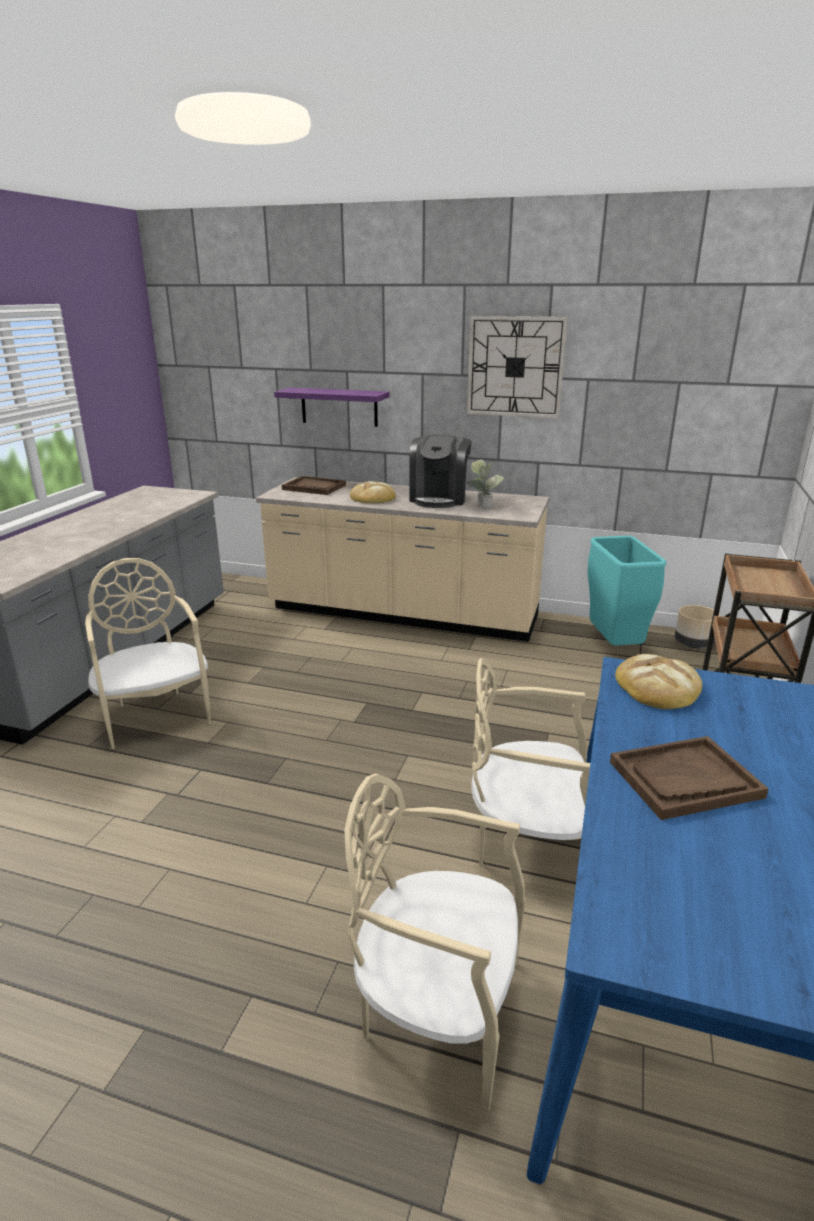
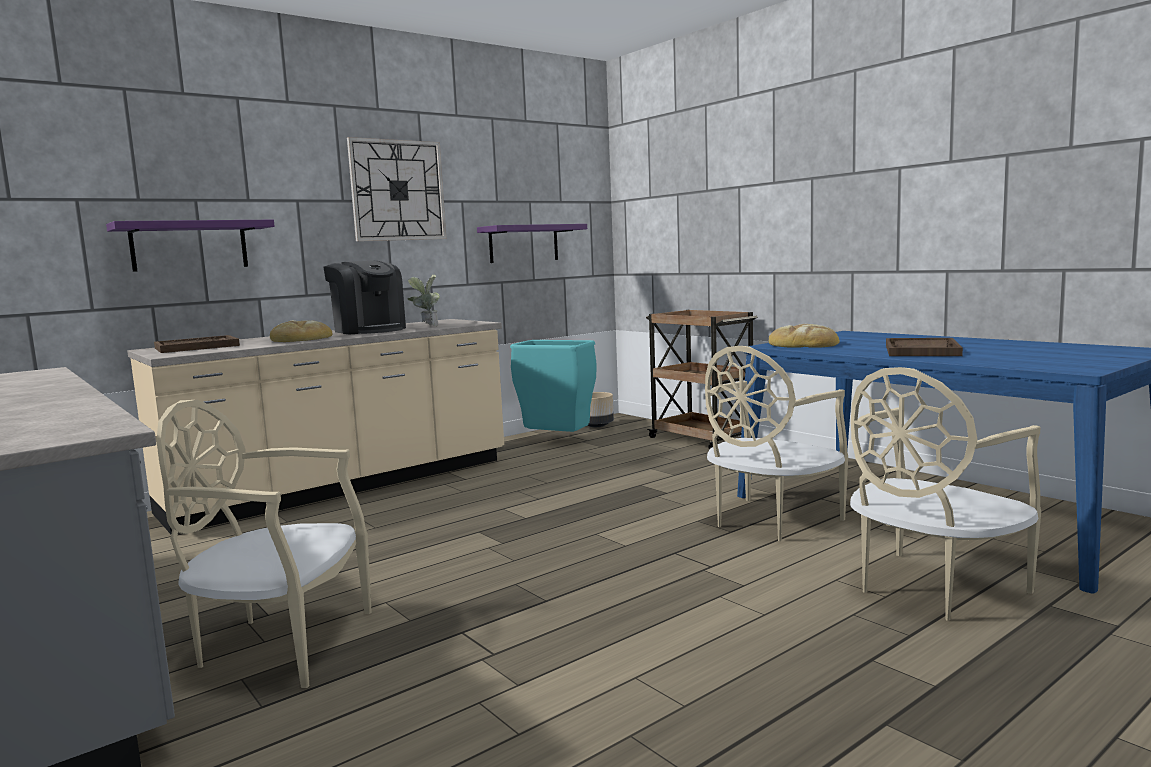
camera: 55 degrees left, 15 degrees down
none -> purple shelf [477,224,587,263]

